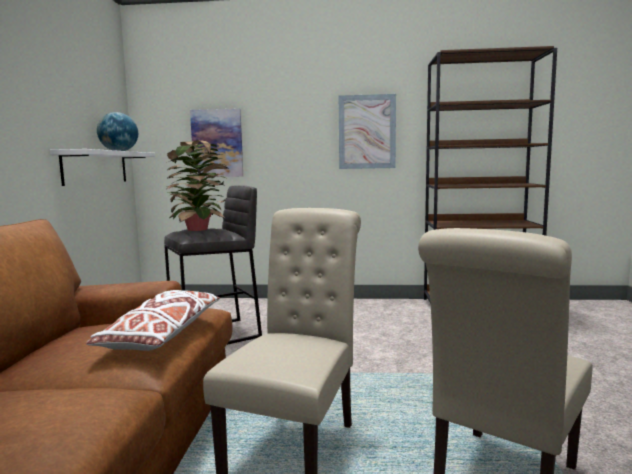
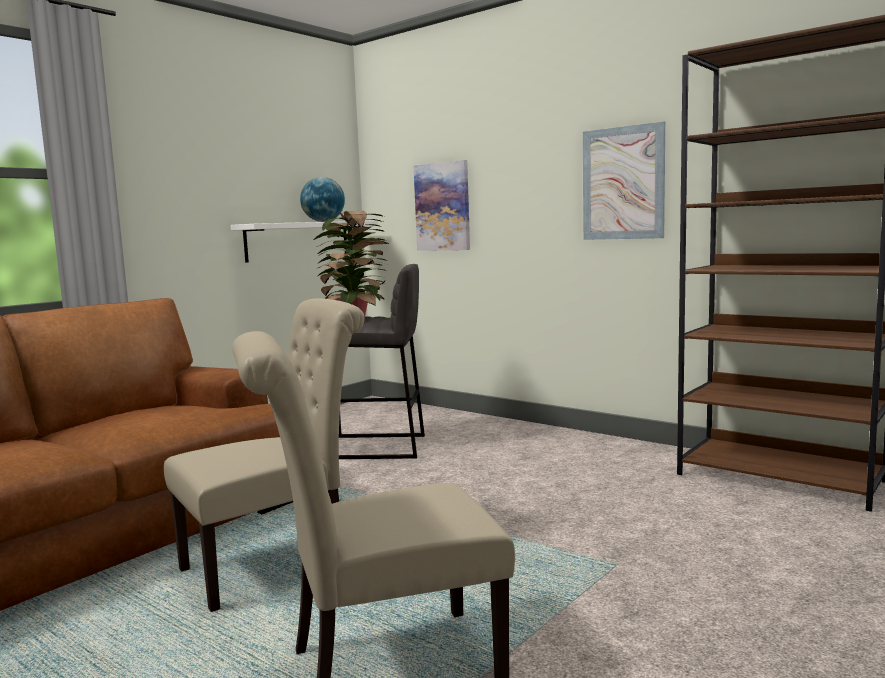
camera: 35 degrees right, 0 degrees up
white pillow [86,290,220,351] -> none

